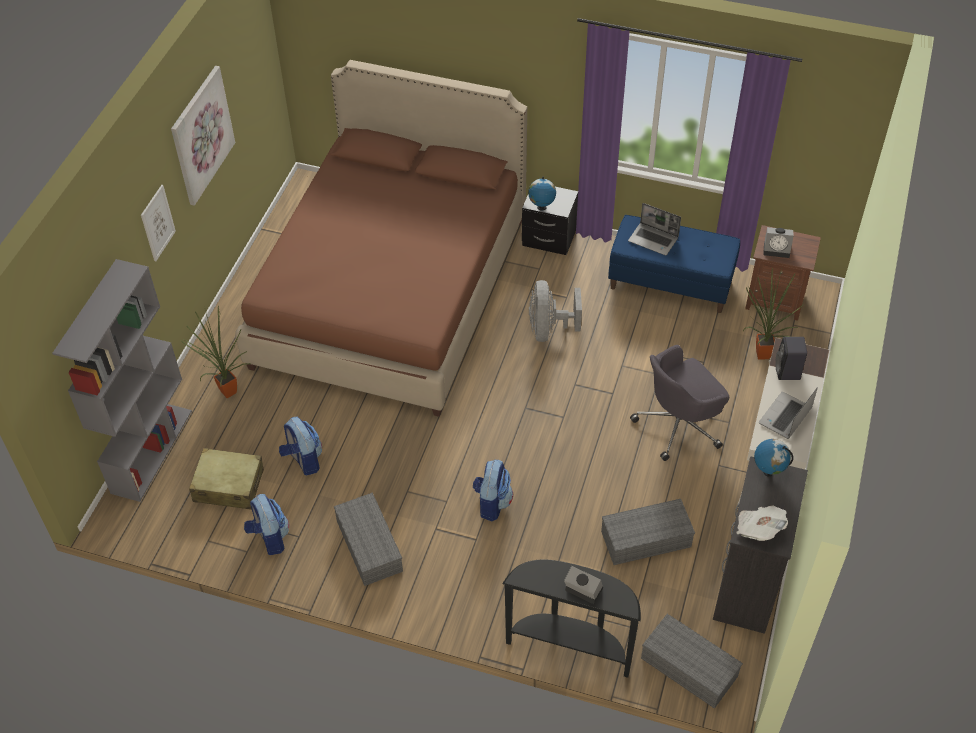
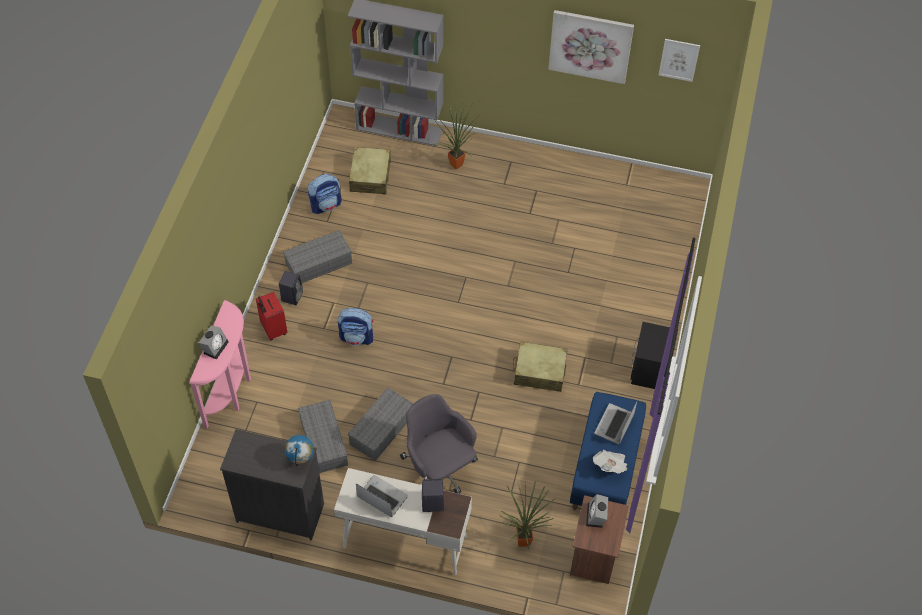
camera: 85 degrees right, 5 degrees up
picture [141,185,176,261] -> picture moved to [659,39,700,82]
brown bed [235,60,527,417] -> none
backpack [279,417,322,476] -> none
black console table [502,559,641,678] -> pink console table [189,300,251,429]
globe [528,176,556,211] -> none
grey fan [529,280,582,342] -> beige suitcase [513,341,567,392]
grey storage box [641,614,743,709] -> grey storage box moved to [348,388,414,461]
newspaper [737,505,788,541] -> newspaper moved to [593,450,627,474]
none -> red suitcase [256,292,288,340]
none -> black speaker [279,271,303,305]

